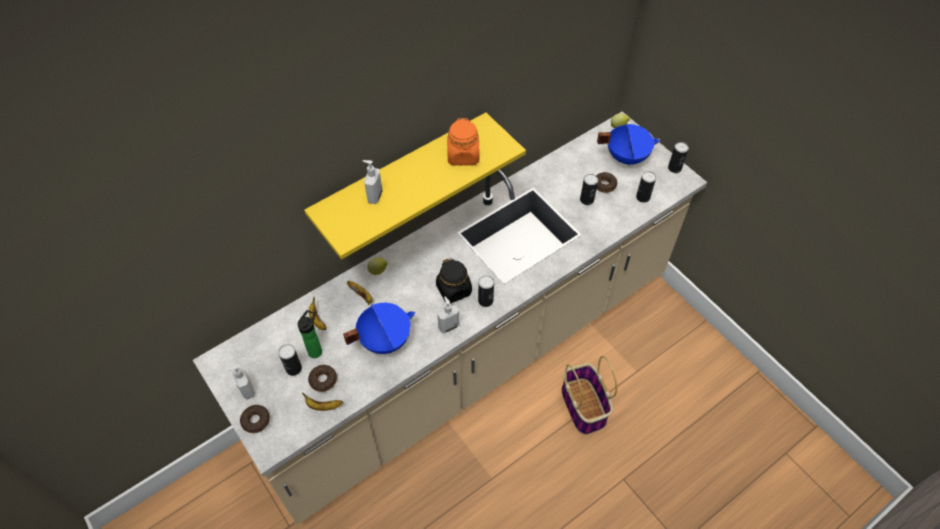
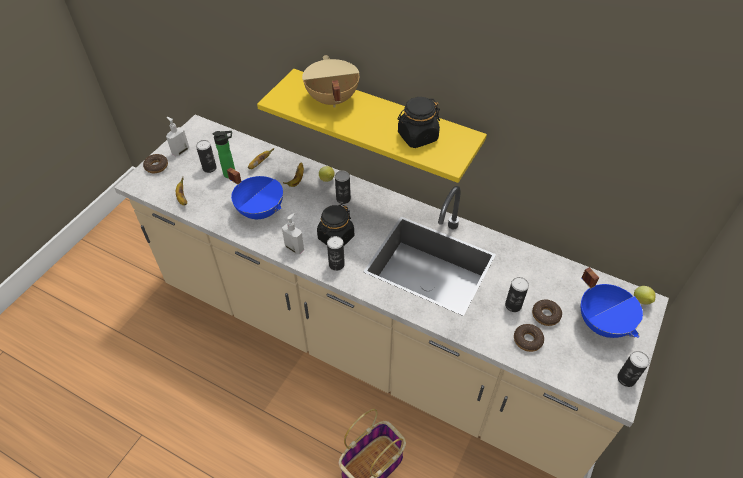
camera: 65 degrees right, 5 degrees down
donut [308,365,337,392] -> donut moved to [514,324,544,352]
soap dispenser [362,160,383,204] -> beige cooking pot [302,55,359,108]
orange jar [447,118,479,166] -> black jar [398,97,440,148]
can [636,171,656,203] -> can moved to [335,171,351,204]

